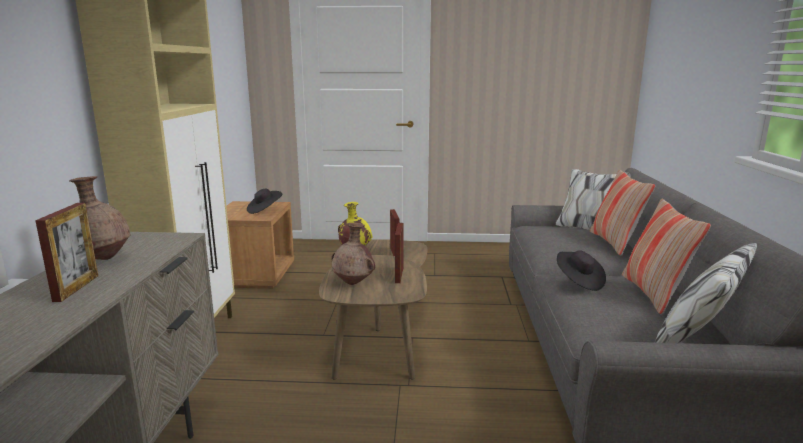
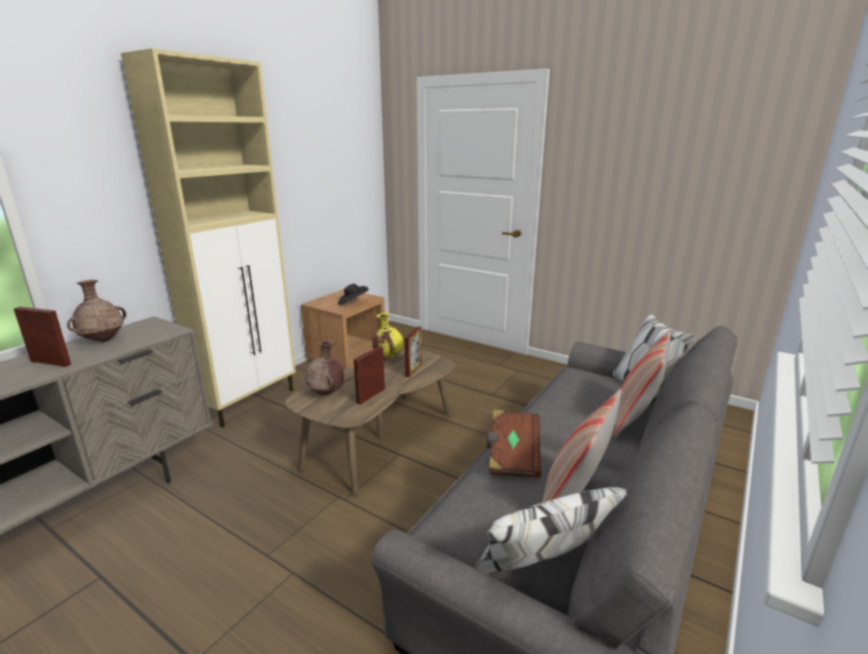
camera: 30 degrees right, 5 degrees up
picture frame [35,203,98,302] -> picture frame turned 105 degrees counterclockwise [14,307,71,367]
black hat [557,250,606,291] -> brown book [487,409,541,478]

